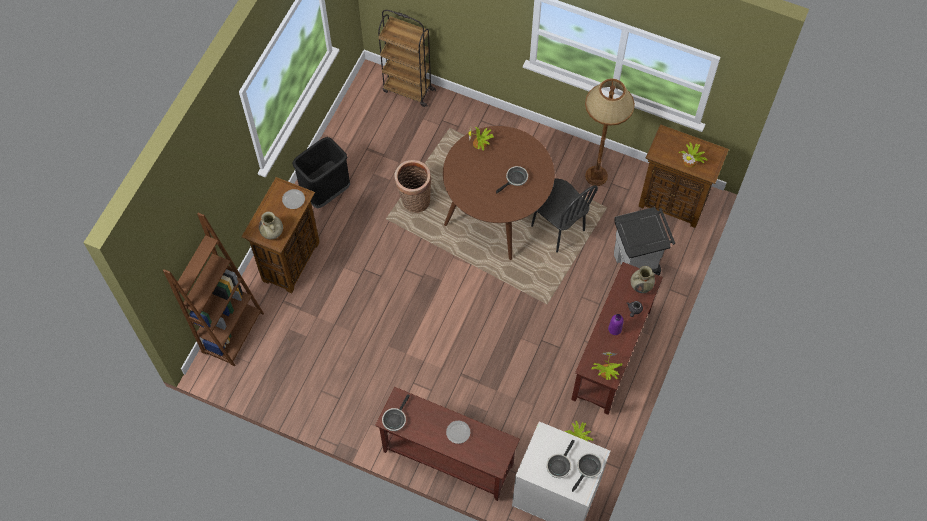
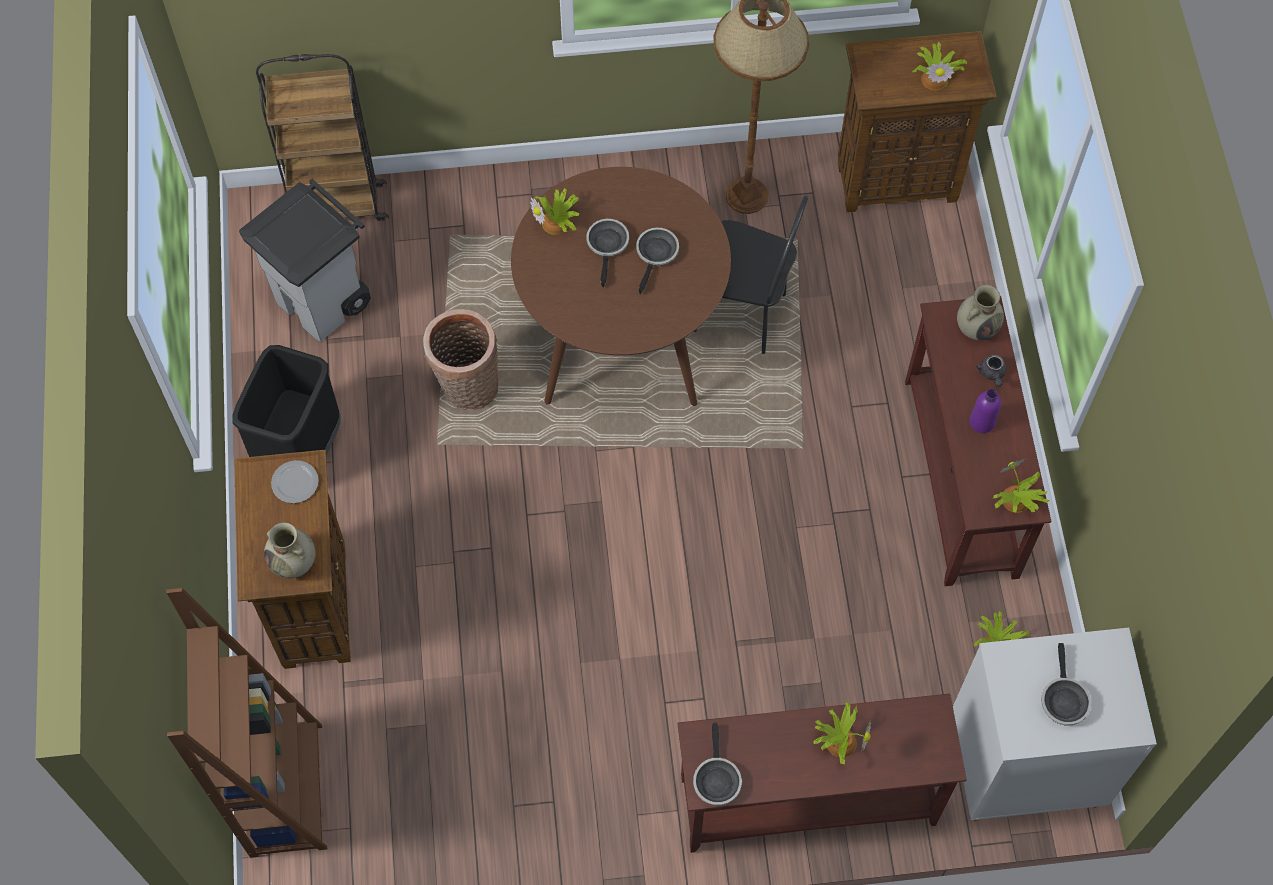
camera: 30 degrees left, 0 degrees up
plate [446,421,470,444] -> potted plant [813,702,871,764]
frying pan [572,453,602,492] -> frying pan moved to [586,219,629,287]
grey trash can [614,207,675,276] -> grey trash can moved to [239,179,371,341]

